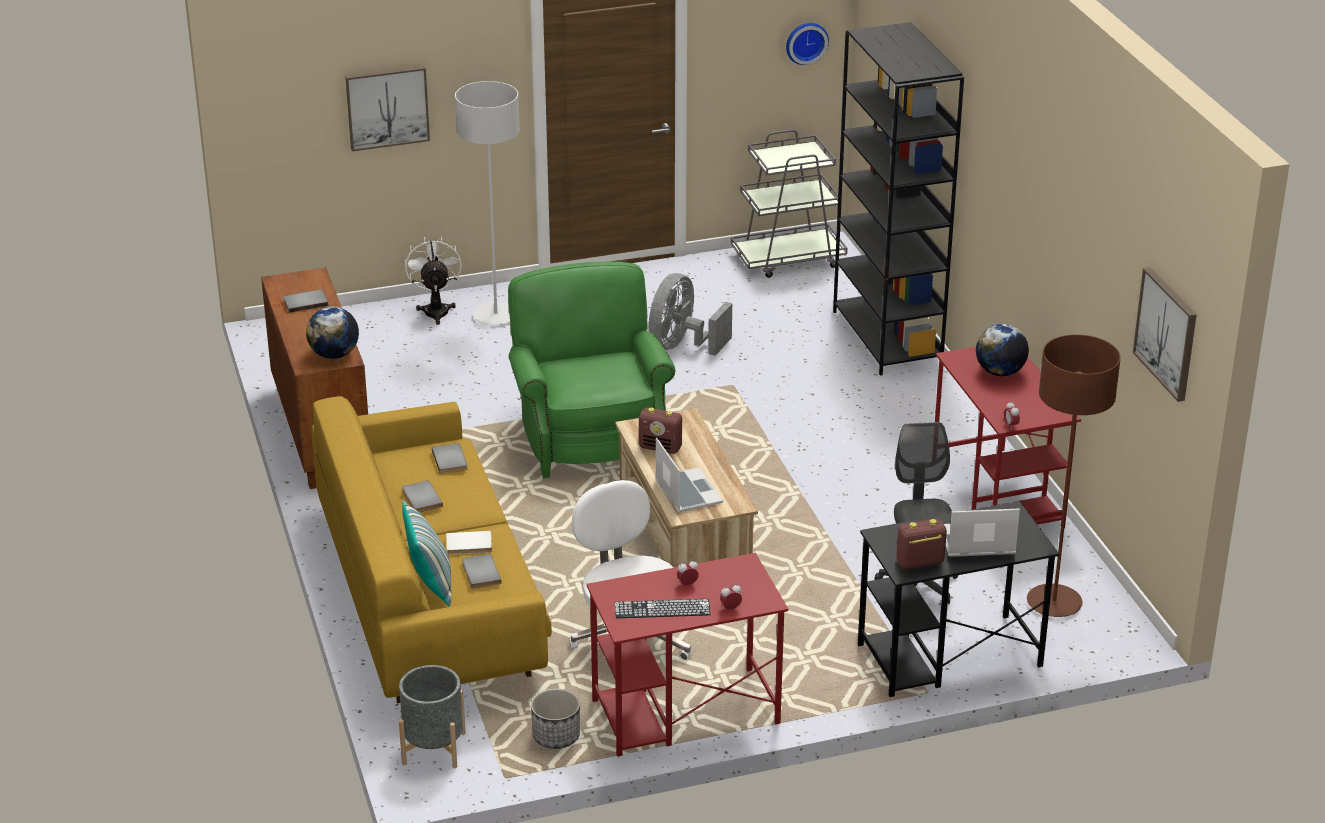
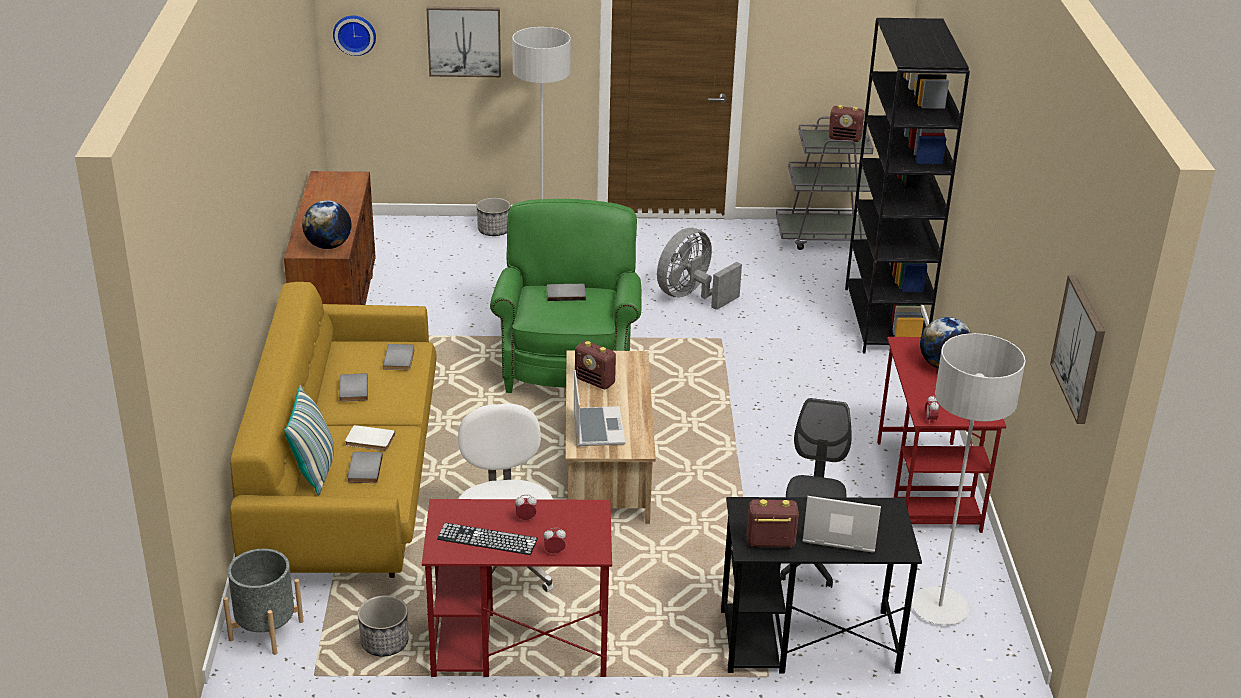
camera: 15 degrees right, 0 degrees up
grey book [283,290,328,313] -> grey book moved to [547,284,586,301]
white fan [405,237,462,325] -> planter [477,198,511,236]
wall clock [786,23,829,65] -> wall clock moved to [333,16,376,56]
brown floor lamp [1027,334,1121,617] -> grey floor lamp [912,333,1025,625]
none -> radio [828,105,864,142]

